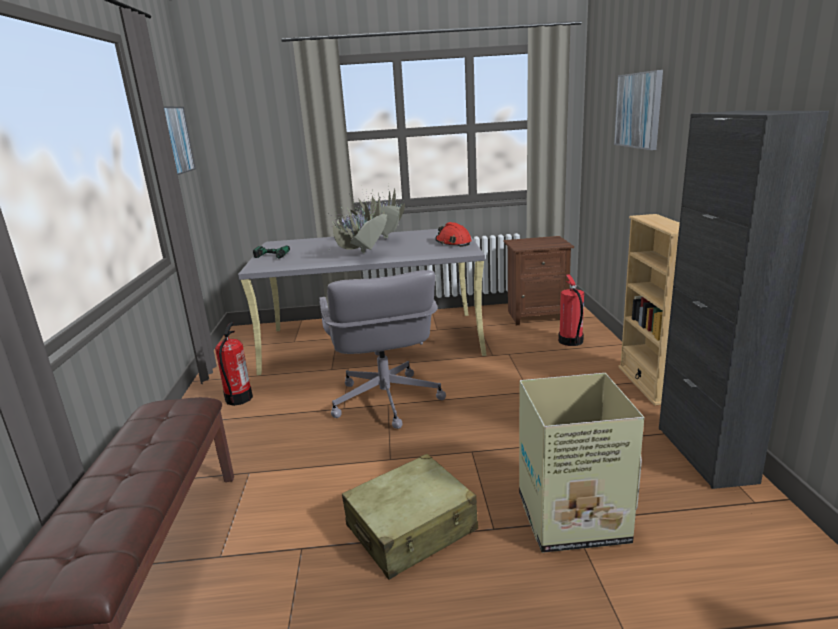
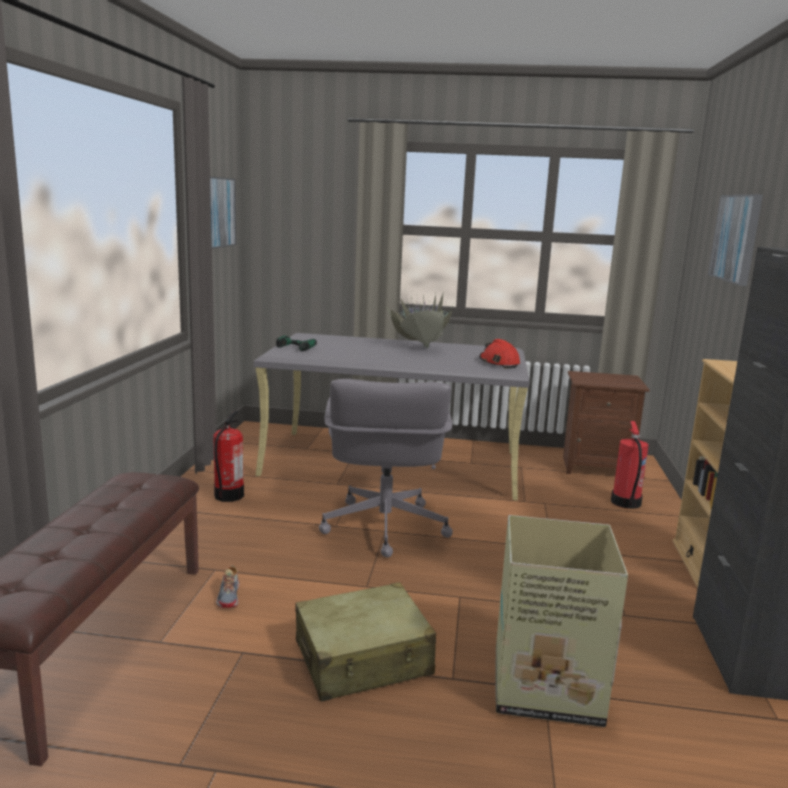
camera: 10 degrees right, 5 degrees down
potted plant [328,190,387,253] -> none
none -> shoe [216,565,240,608]

